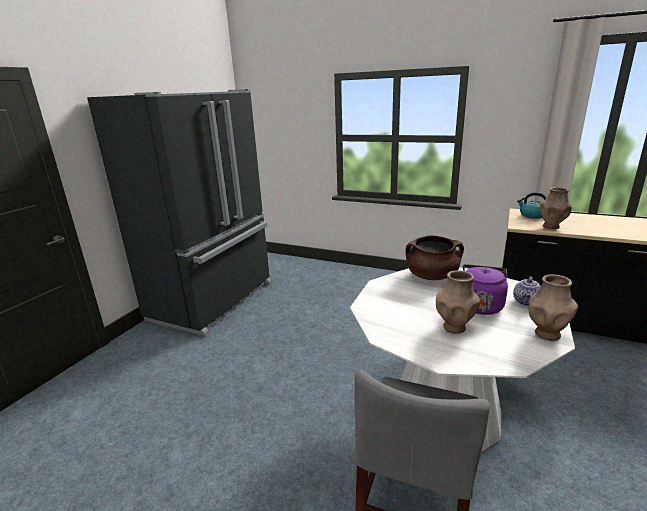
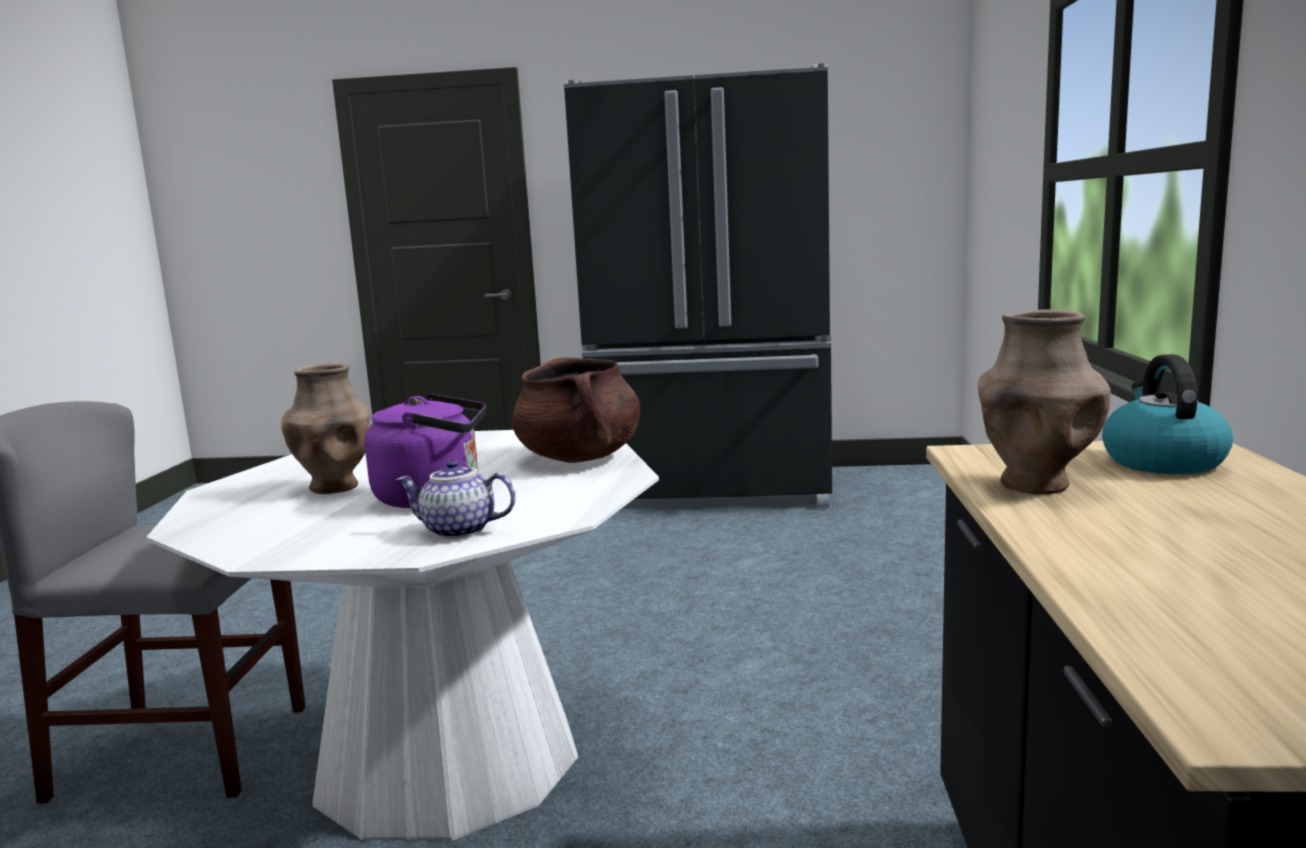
camera: 70 degrees right, 10 degrees down
brown vase [528,274,578,341] -> none

